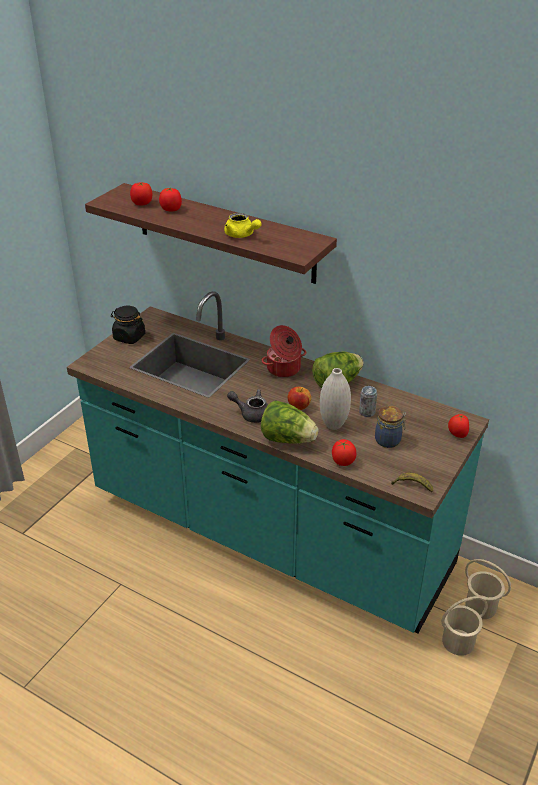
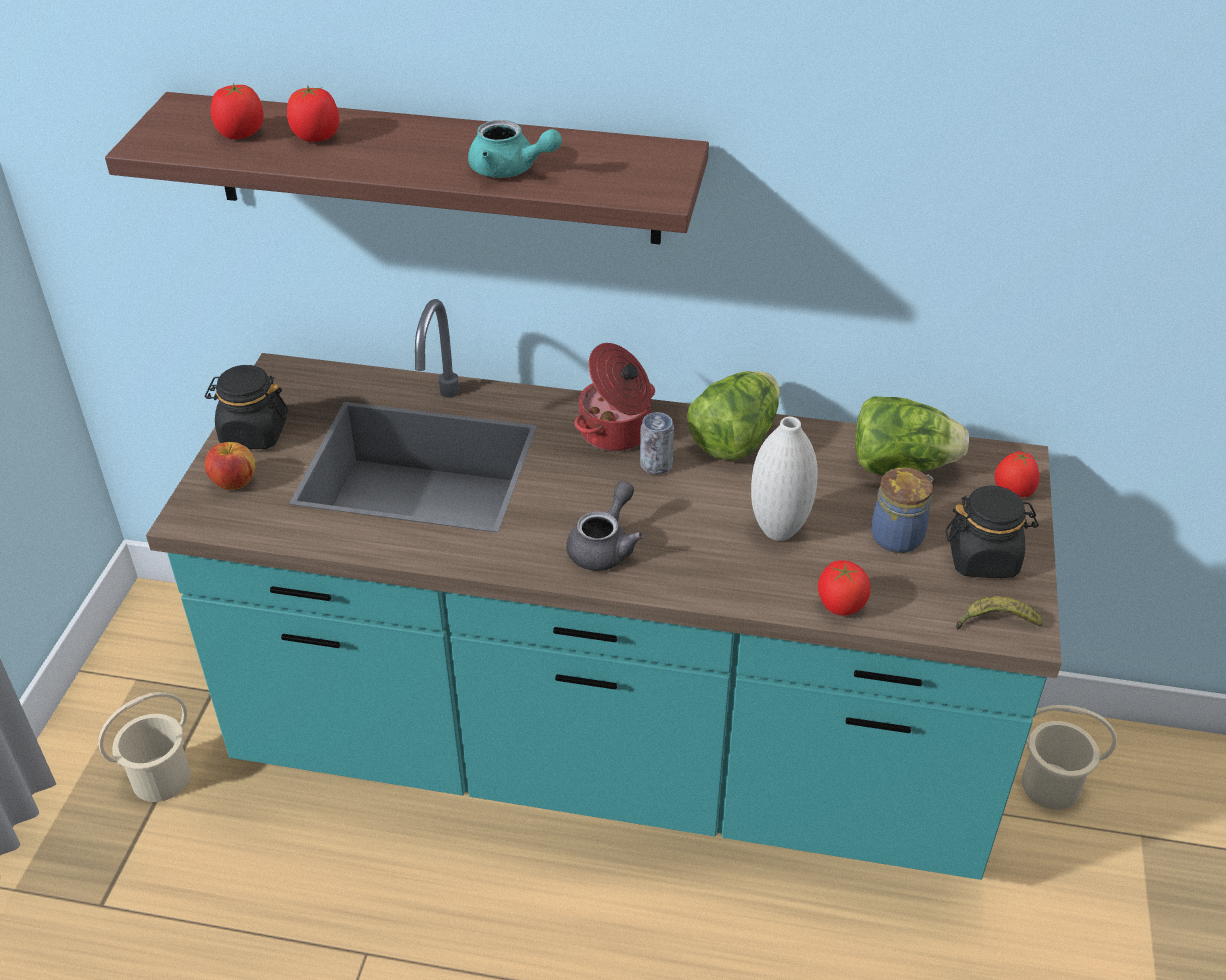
camera: 20 degrees left, 5 degrees up
yellow teapot [224,213,262,238] -> turquoise teapot [468,120,562,178]
grey teapot [227,389,268,423] -> grey teapot turned 120 degrees clockwise [566,481,643,571]
lettuce [261,400,319,444] -> lettuce moved to [855,396,969,475]
apple [288,387,311,410] -> apple moved to [205,442,255,490]
can [359,386,377,417] -> can moved to [640,412,674,475]
beige bucket [442,596,488,656] -> beige bucket moved to [98,692,191,802]
none -> black jar [945,486,1039,578]

